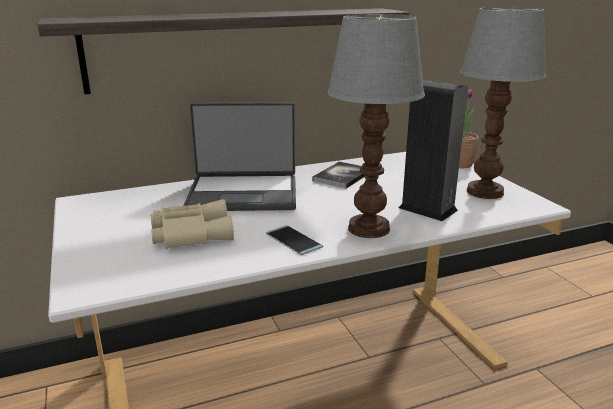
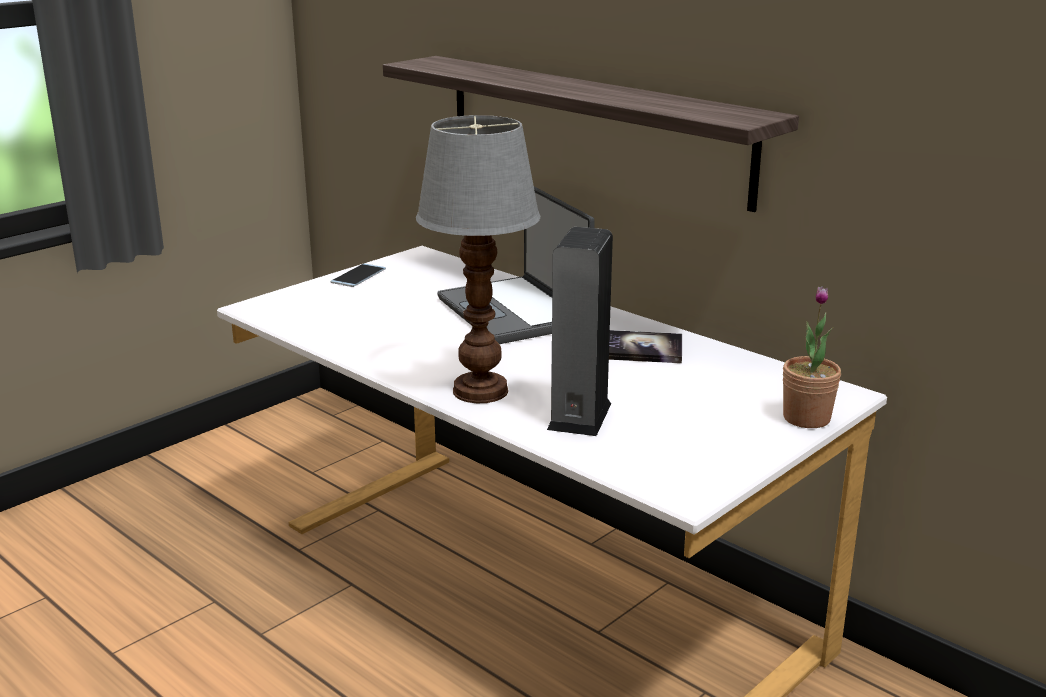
camera: 65 degrees right, 0 degrees up
beige binoculars [151,199,234,249] -> none
phone [266,225,323,255] -> phone moved to [331,264,386,287]
table lamp [460,7,546,199] -> none

